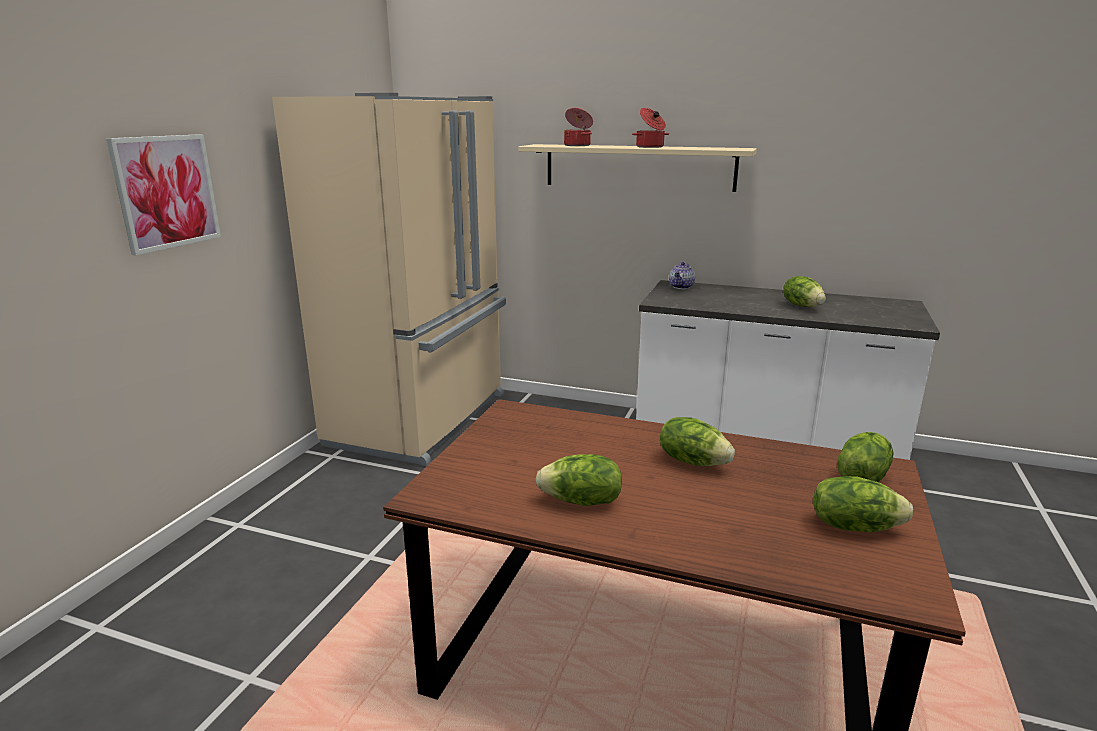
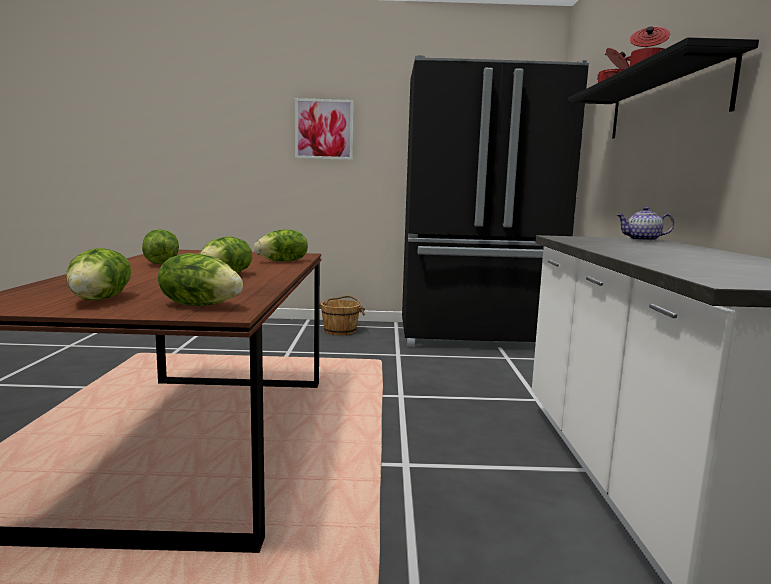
camera: 70 degrees right, 10 degrees down
beige fridge [272,93,506,466] -> black fridge [402,55,589,349]
beige shelf [518,144,757,192] -> black shelf [568,37,759,139]
lettuce [783,276,826,307] -> lettuce moved to [254,229,308,262]
none -> brown bucket [319,295,365,335]

